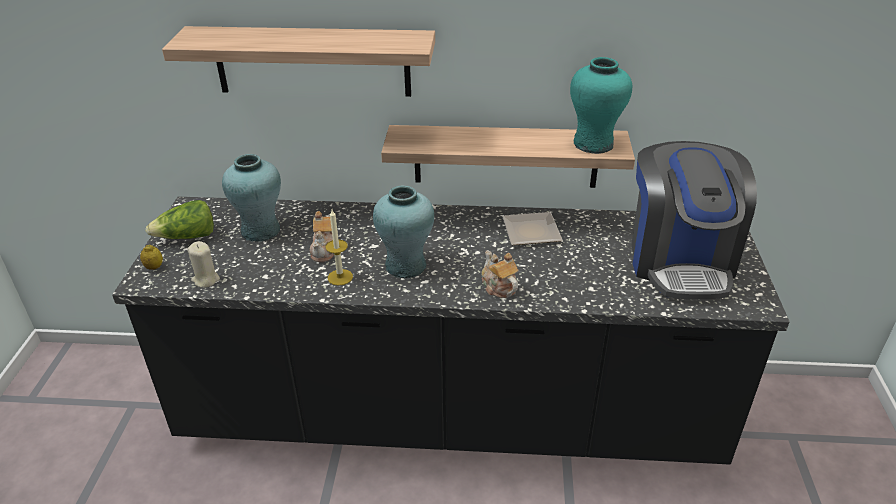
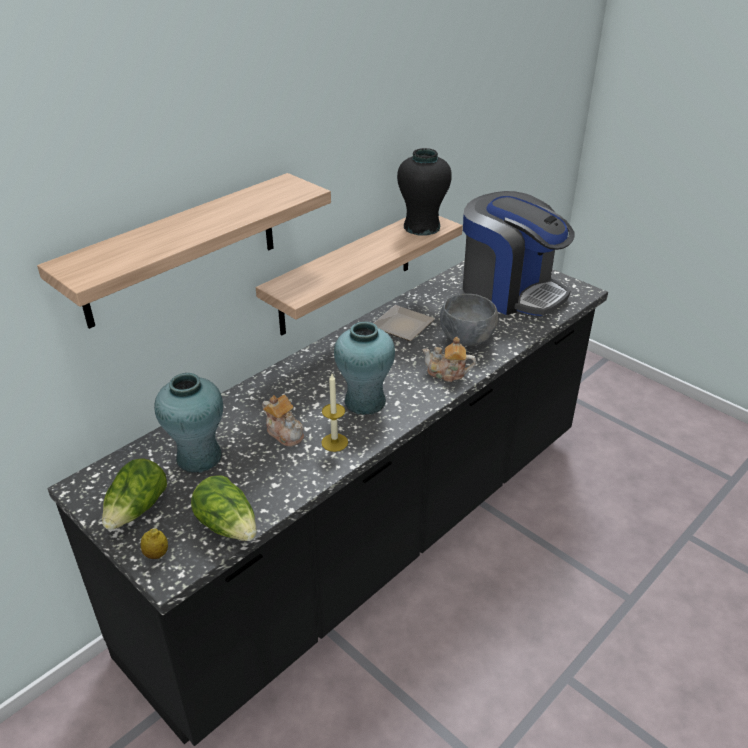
camera: 50 degrees left, 0 degrees up
beige candle [187,241,220,288] -> lettuce [191,475,257,541]
turquoise vase [570,57,632,154] -> black vase [397,148,452,236]
none -> grey bowl [440,294,498,346]

